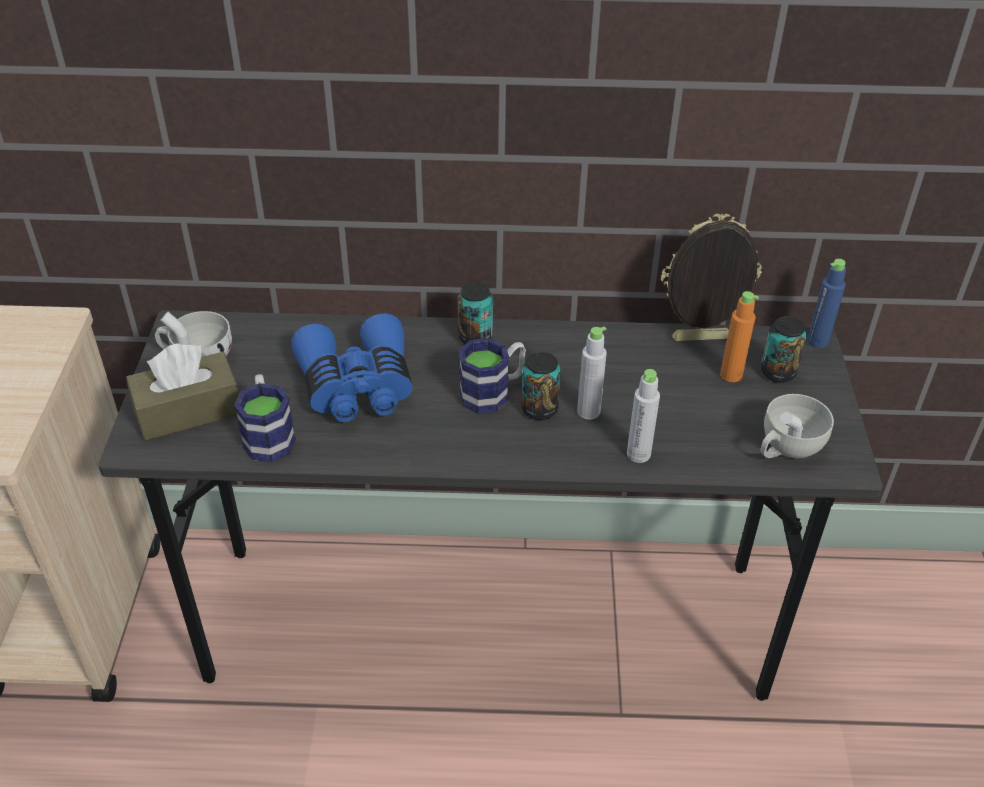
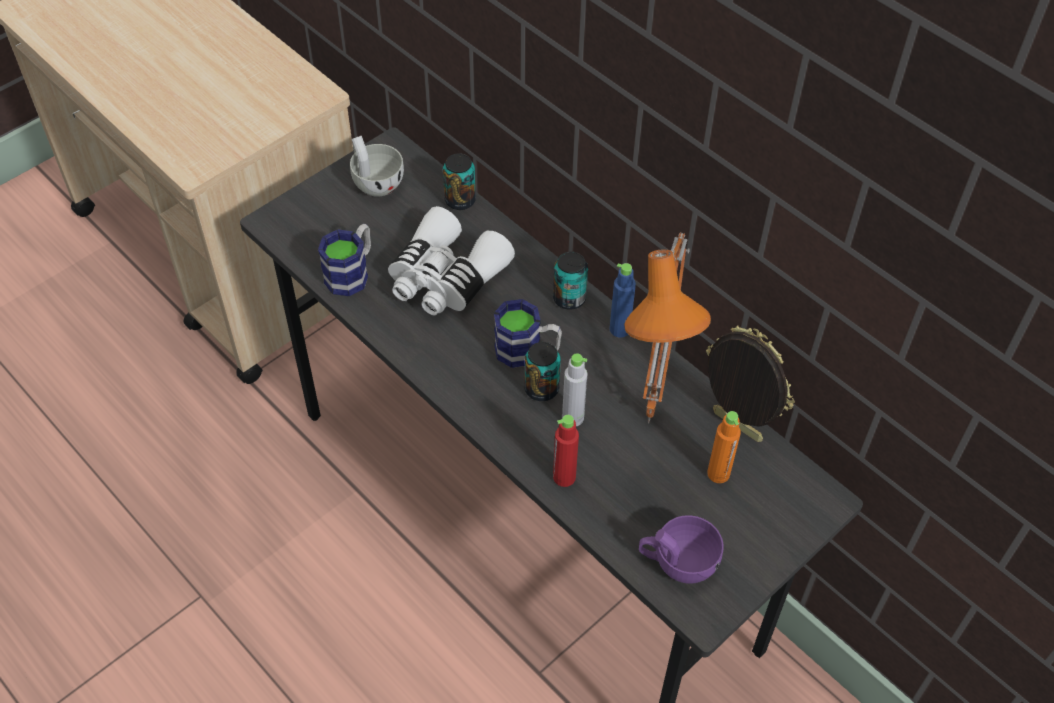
camera: 45 degrees right, 10 degrees up
brown tissue box [126,344,239,440] -> none
blue binoculars [291,313,413,422] -> white binoculars [388,206,515,315]
grey bottle [627,369,660,463] -> red bottle [553,415,579,487]
white cup [760,394,834,458] -> purple cup [639,515,724,584]
can [761,316,807,383] -> can moved to [443,153,476,210]
blue bottle [807,259,846,348] -> blue bottle moved to [610,263,636,337]
none -> orange table lamp [625,233,711,424]

